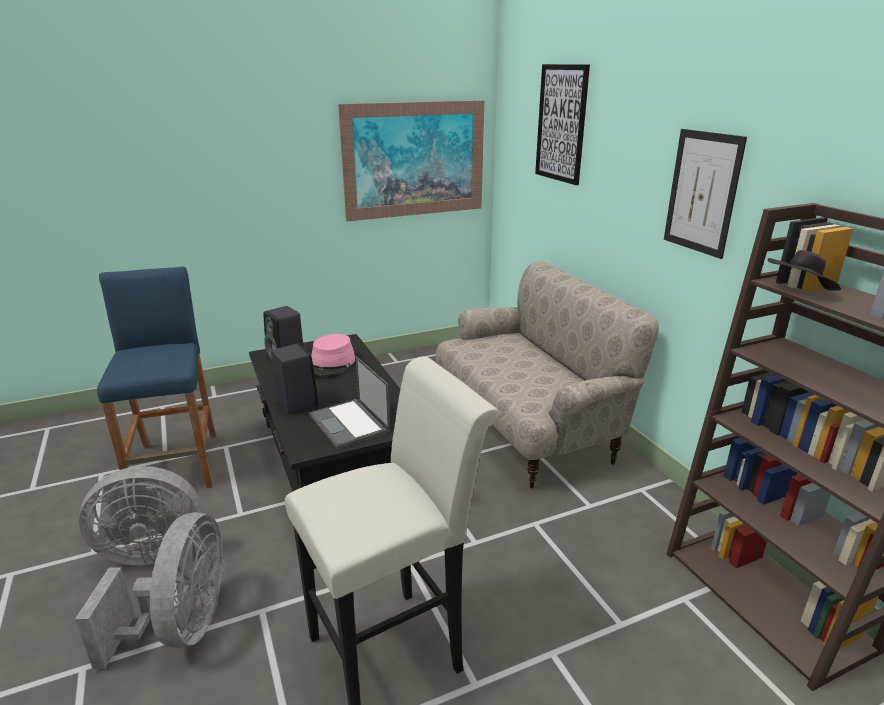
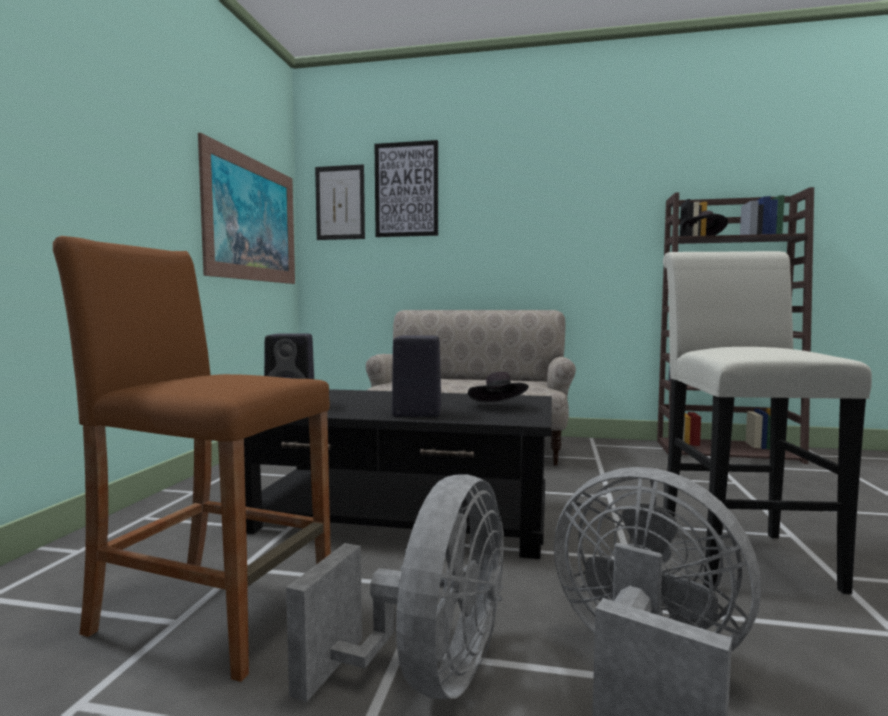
camera: 55 degrees left, 20 degrees down
blue stool [97,267,216,488] -> brown stool [53,236,331,682]
laptop [309,356,390,449] -> black hat [468,372,529,403]
pink hat [311,334,355,376] -> none
picture [664,129,747,259] -> picture moved to [315,164,365,240]

